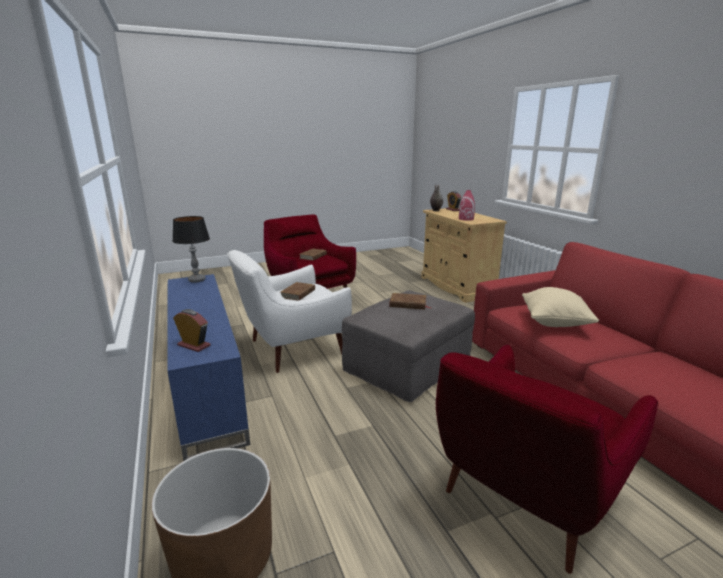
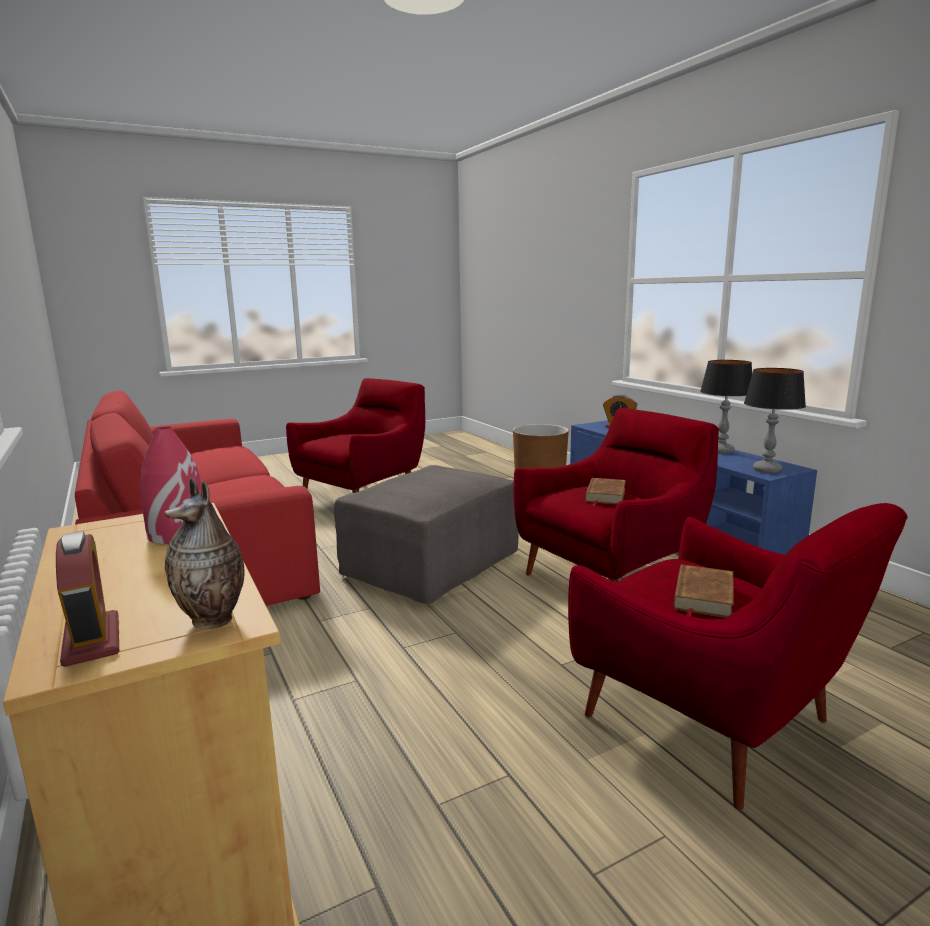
camera: 175 degrees right, 5 degrees down
white armchair [227,250,352,373] -> red armchair [514,408,719,583]
brown book [389,293,430,310] -> none
beige pillow [522,287,599,327] -> none
none -> table lamp [700,360,752,454]

